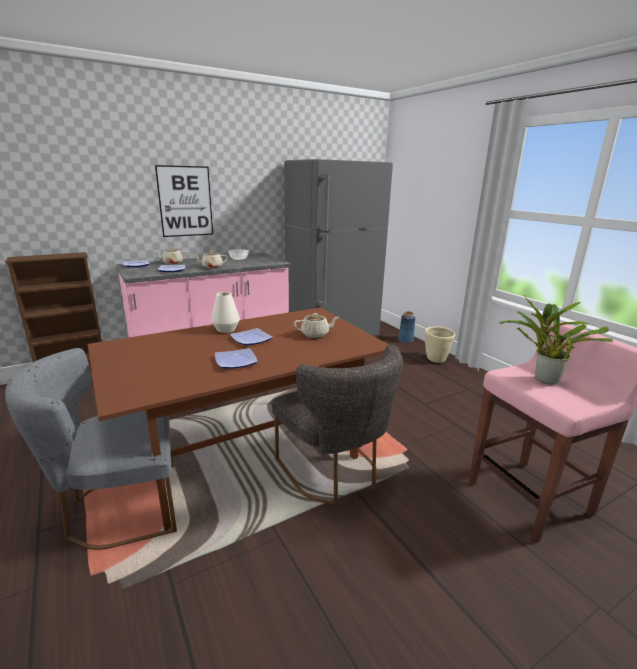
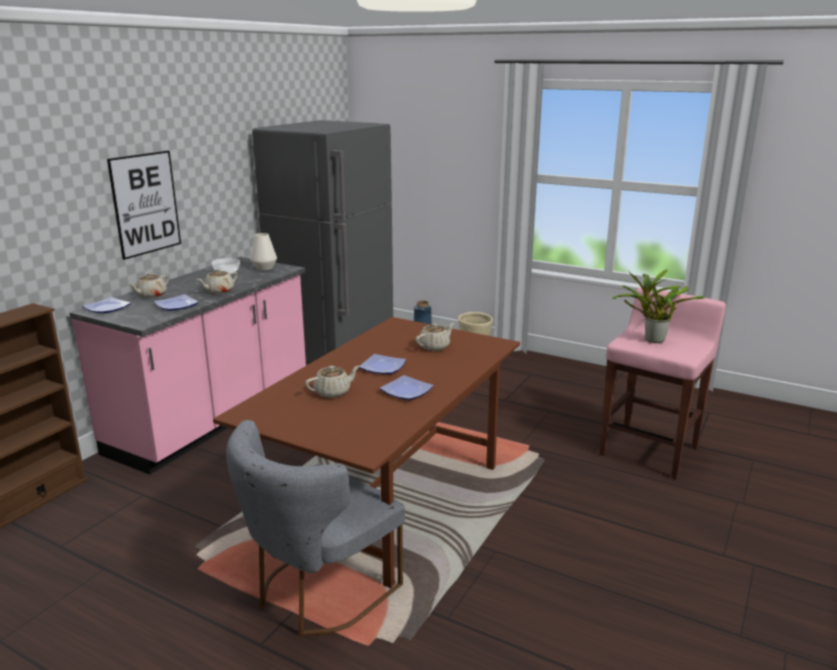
camera: 30 degrees left, 0 degrees up
white vase [211,292,240,333] -> white vase moved to [250,233,277,270]
grey chair [271,344,403,506] -> none
none -> beige teapot [305,366,360,398]

